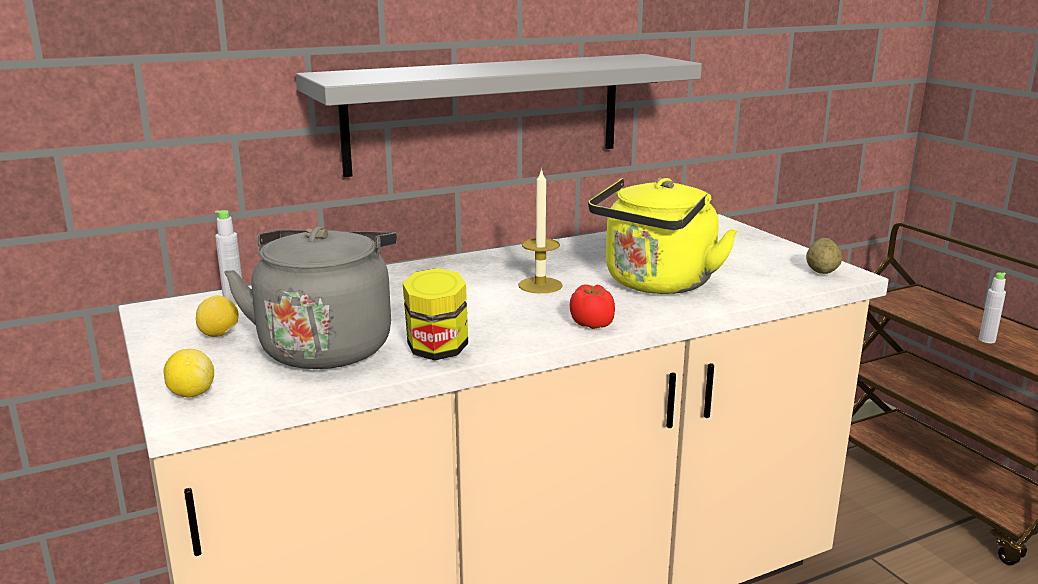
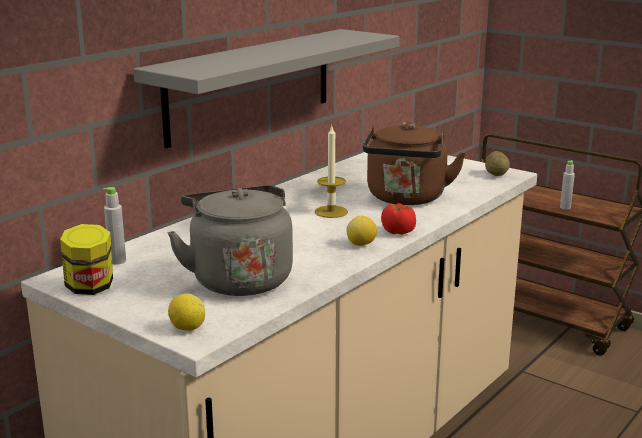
camera: 25 degrees left, 0 degrees up
lemon [196,295,239,337] -> lemon moved to [346,216,377,246]
jar [403,268,468,361] -> jar moved to [60,224,113,295]
yellow kettle [588,178,738,294] -> brown kettle [362,122,466,205]

